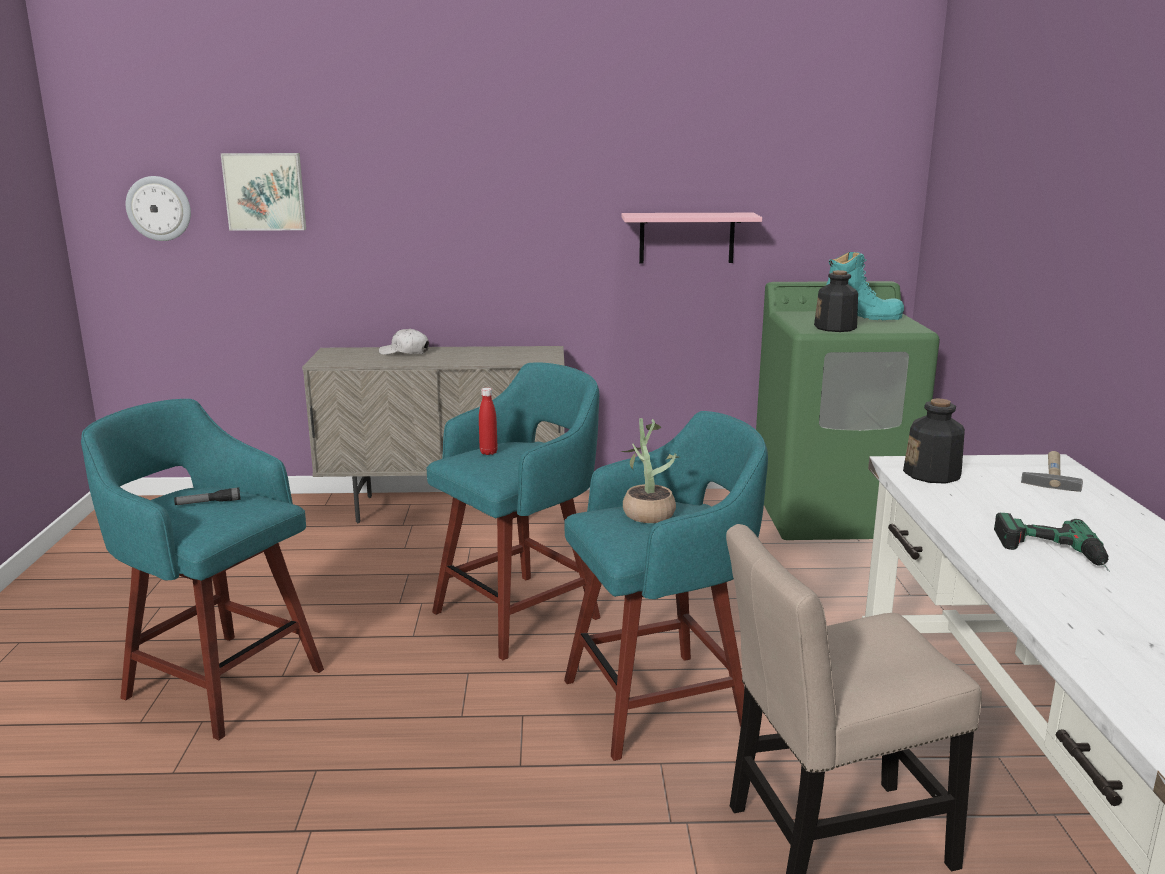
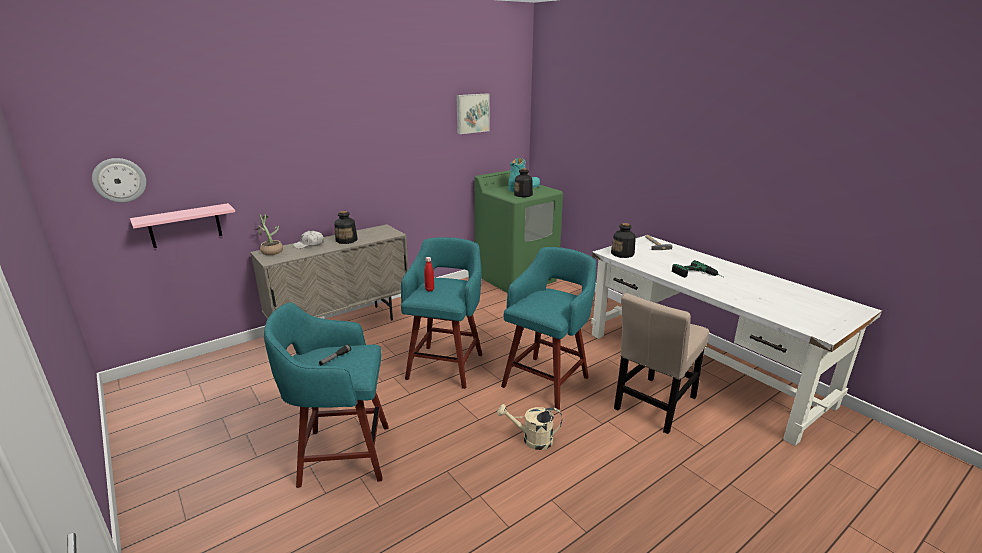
camera: 35 degrees left, 5 degrees up
picture [221,153,306,231] -> picture moved to [456,93,490,134]
potted plant [621,418,679,523] -> potted plant moved to [254,214,283,255]
pink shelf [622,213,762,263] -> pink shelf moved to [130,203,235,248]
none -> bottle [335,211,358,244]
none -> beige watering can [497,404,562,450]

